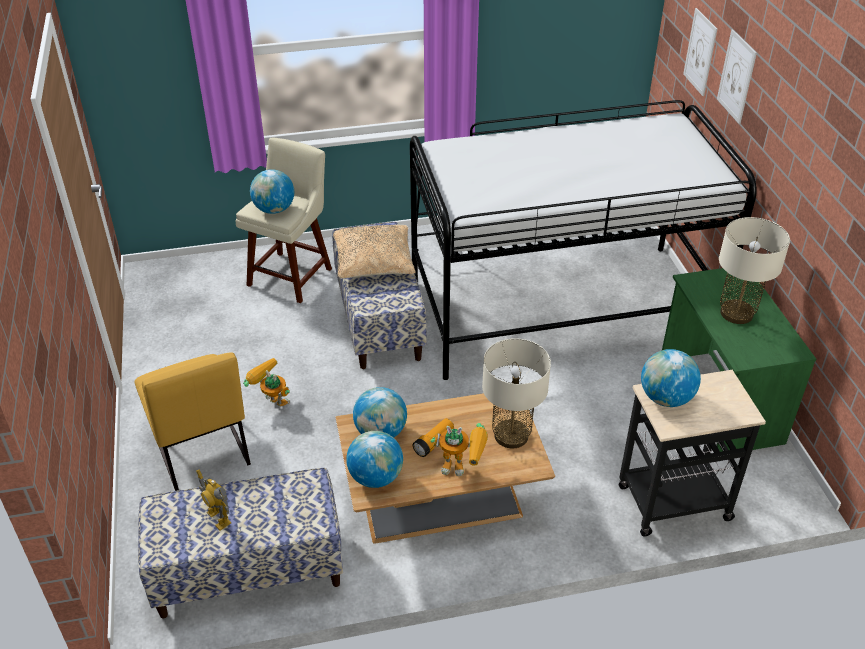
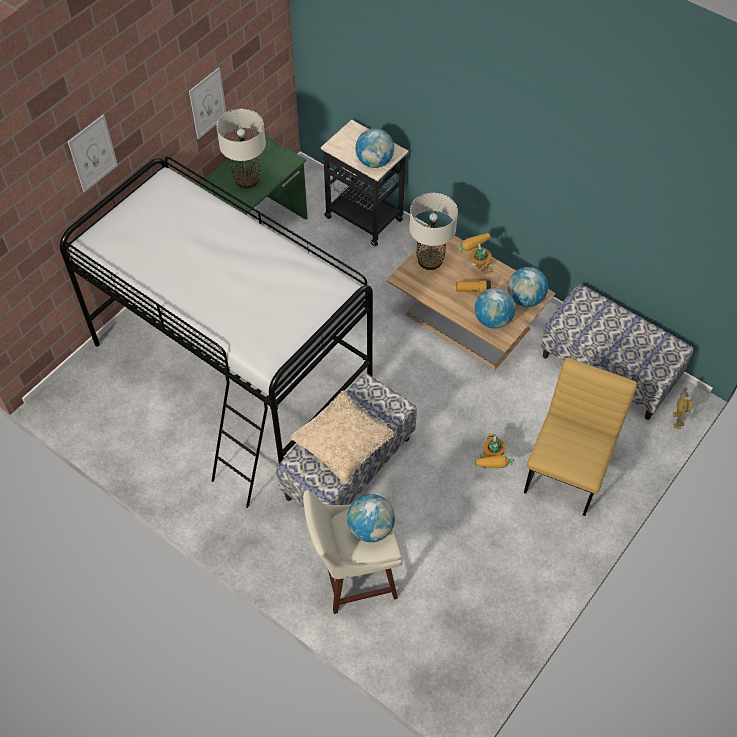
camera: 130 degrees left, 15 degrees up
toy robot [196,470,231,530] -> toy robot moved to [673,387,692,429]
picture [683,8,717,96] -> picture moved to [189,67,226,139]

